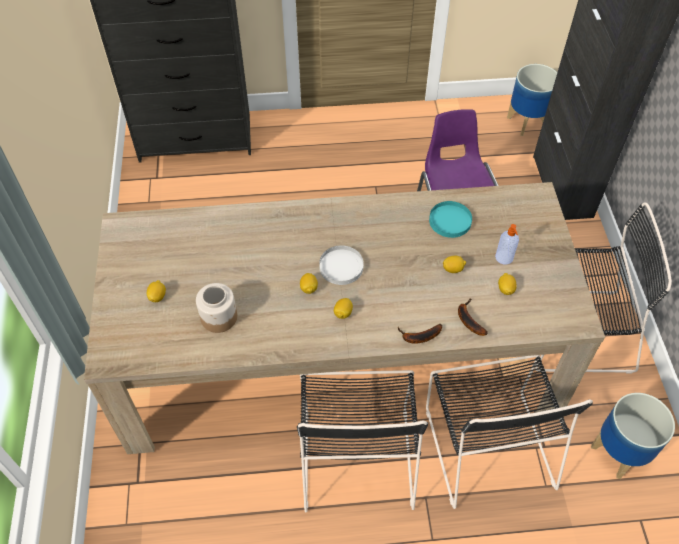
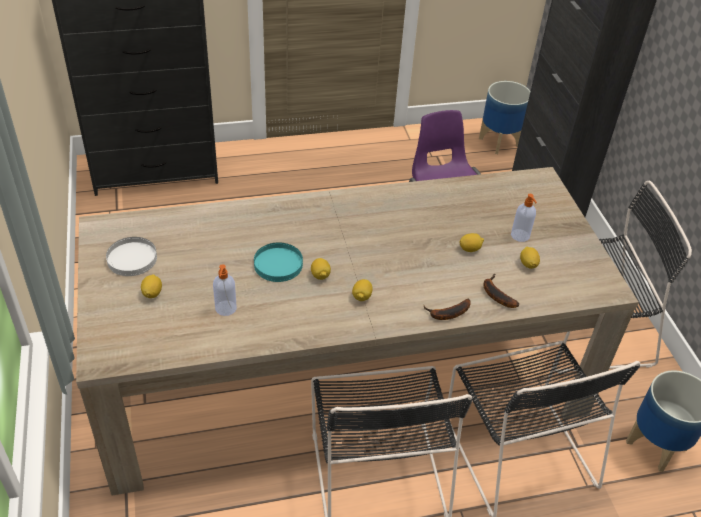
camera: 10 degrees left, 10 degrees down
jar [196,283,237,333] -> soap dispenser [213,264,237,316]
white plate [319,245,364,285] -> white plate moved to [106,237,157,276]
turquoise plate [429,201,472,238] -> turquoise plate moved to [254,242,303,282]

